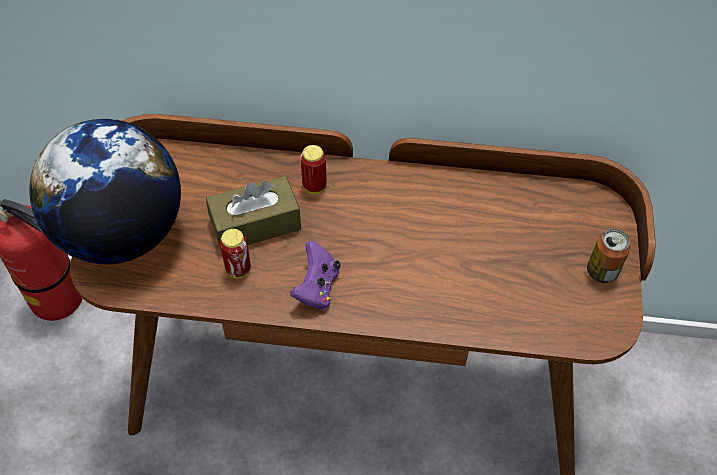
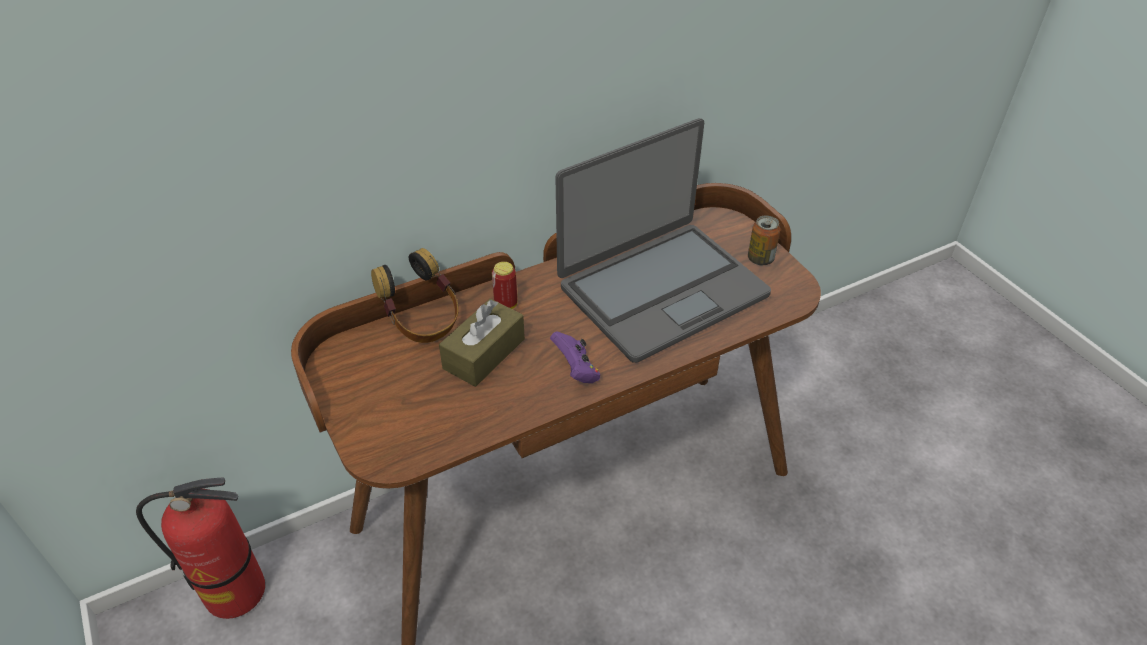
camera: 35 degrees left, 10 degrees down
globe [29,119,181,264] -> none
can [220,229,251,279] -> none
none -> headphones [371,248,459,343]
none -> laptop [555,118,771,363]

